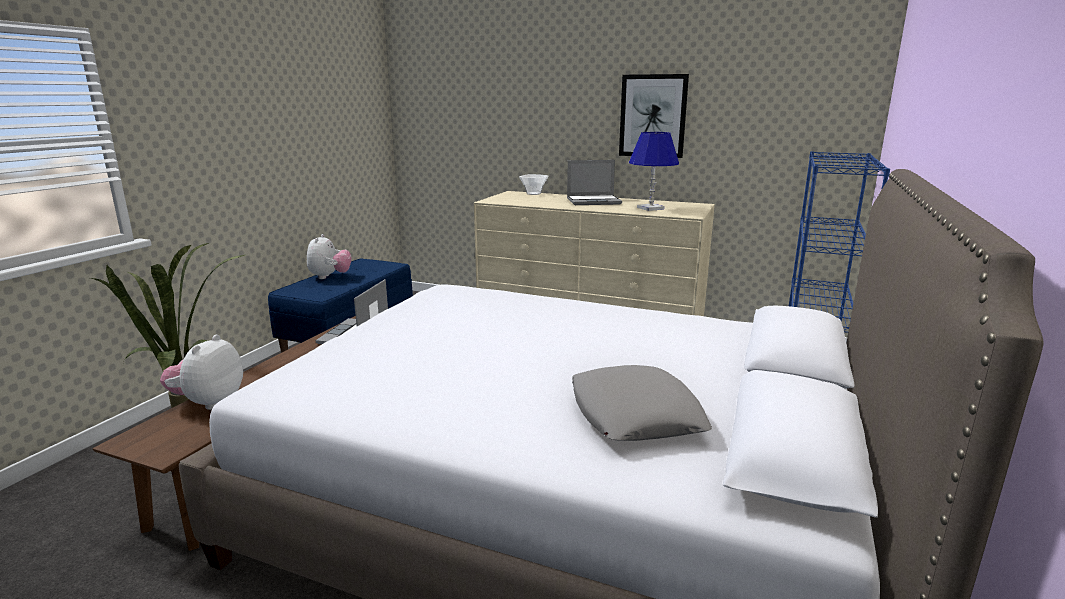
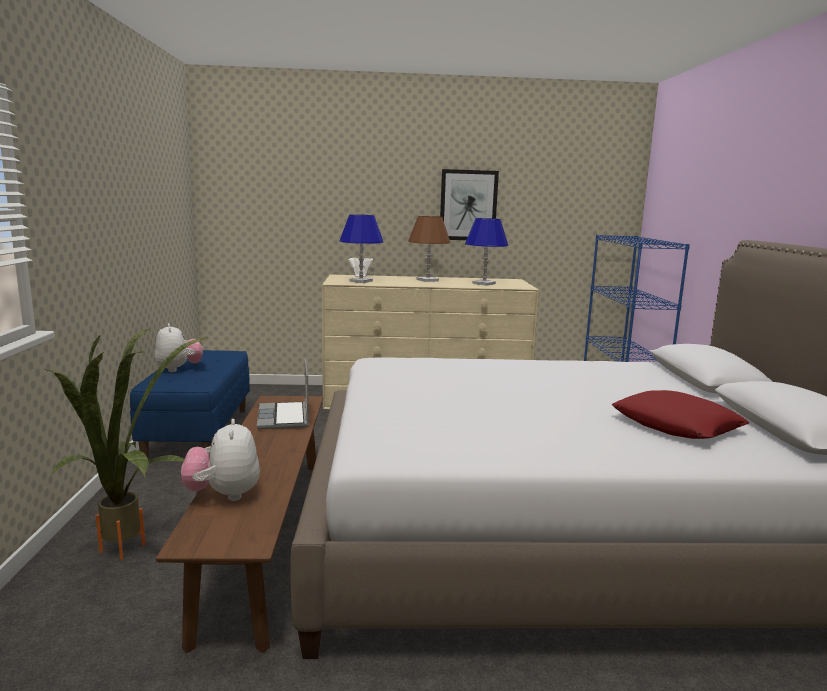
camera: 25 degrees left, 5 degrees down
laptop [567,160,622,205] -> brown table lamp [408,216,450,282]
grey pillow [572,365,712,441] -> red pillow [612,390,749,439]
none -> blue table lamp [340,215,383,283]

